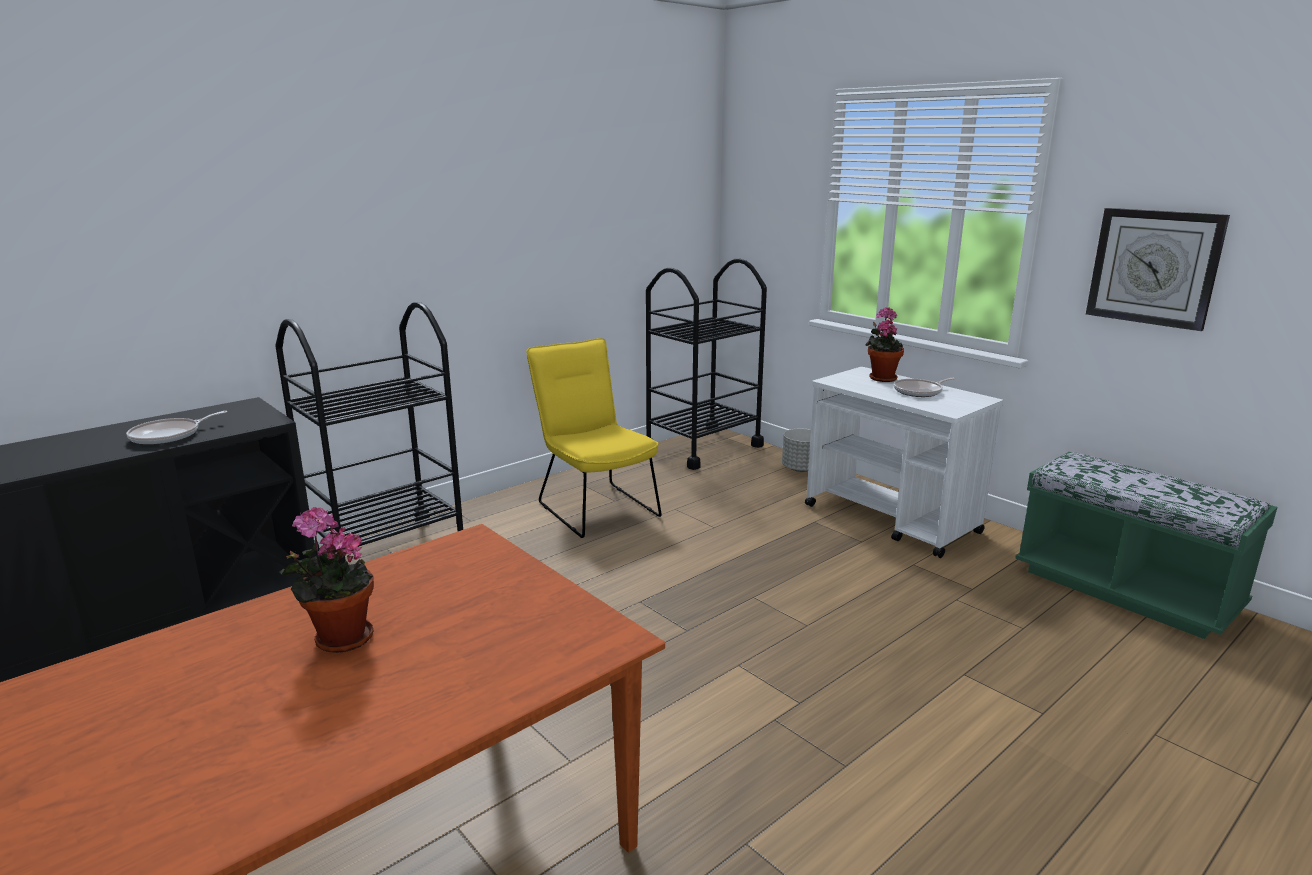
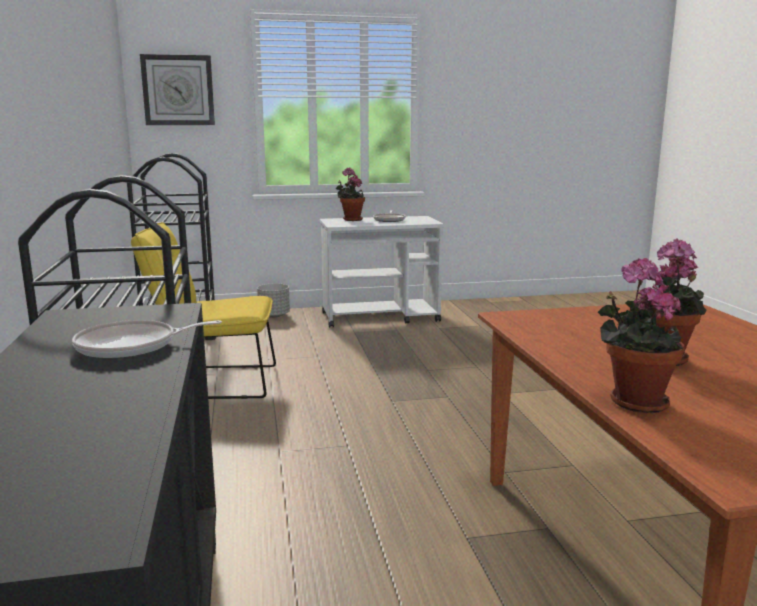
camera: 60 degrees left, 5 degrees down
frying pan [126,411,227,445] -> frying pan turned 90 degrees clockwise [72,320,222,359]
green bench [1015,452,1277,639] -> none
wall clock [1086,208,1230,331] -> wall clock moved to [140,54,215,125]
none -> potted plant [598,258,685,413]

